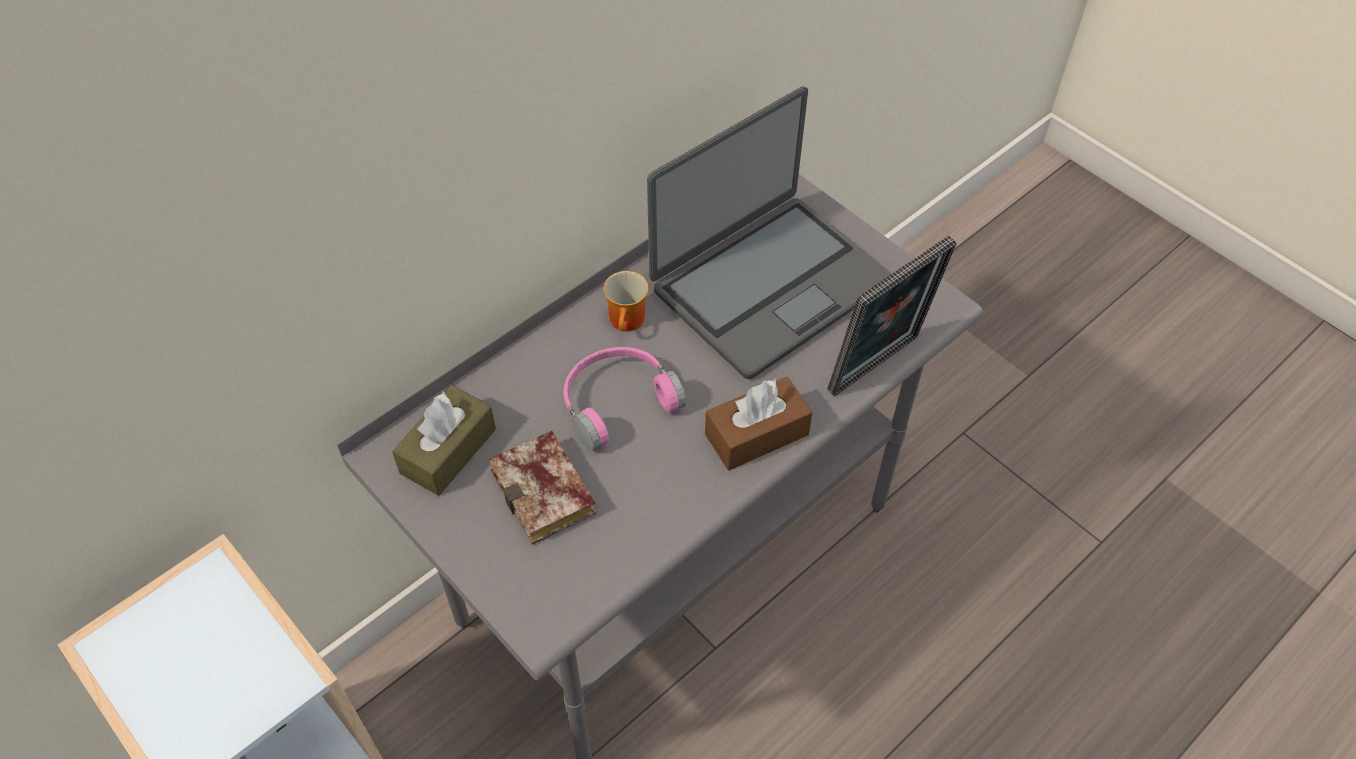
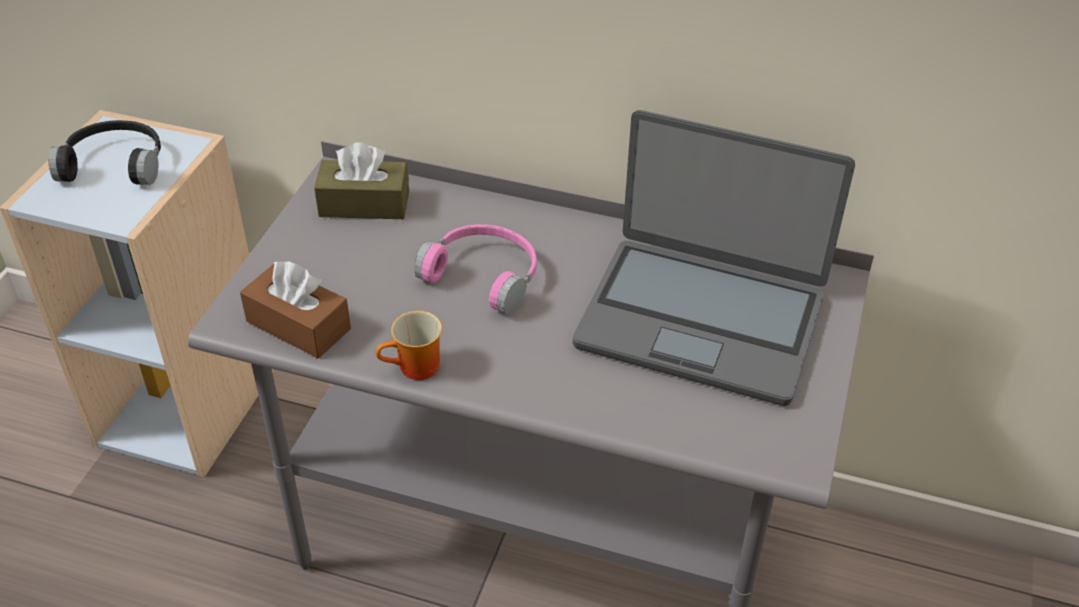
camera: 60 degrees right, 10 degrees down
book [489,431,597,545] -> none
mug [603,271,649,331] -> mug moved to [376,311,442,380]
brown tissue box [705,377,812,470] -> brown tissue box moved to [240,261,351,359]
picture frame [827,236,957,396] -> none
none -> black headphones [49,120,161,185]

